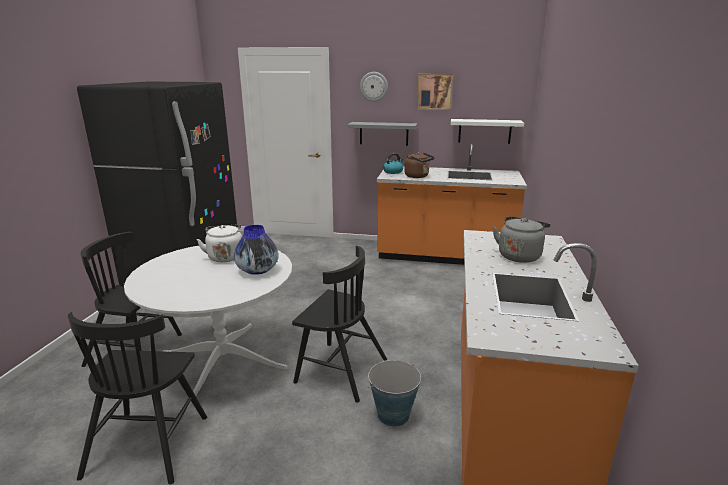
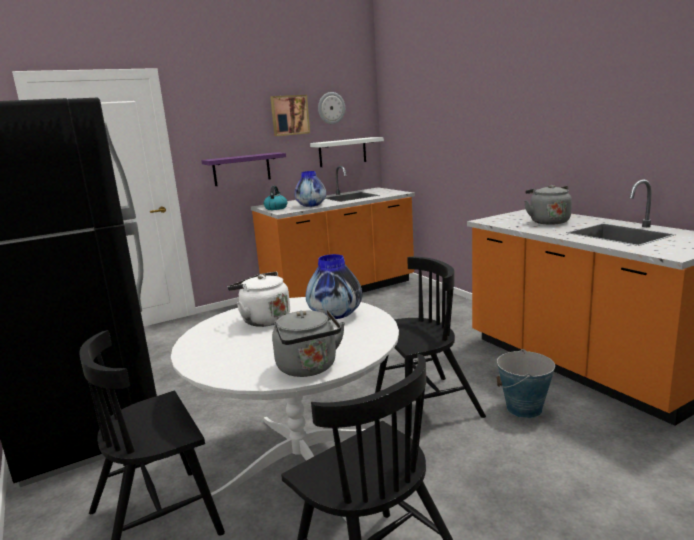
camera: 40 degrees left, 5 degrees down
grey shelf [348,122,417,146] -> purple shelf [201,152,286,186]
wall clock [360,72,388,102] -> wall clock moved to [318,92,345,124]
brown kettle [404,152,435,178] -> vase [294,171,326,207]
none -> grey kettle [272,310,345,377]

